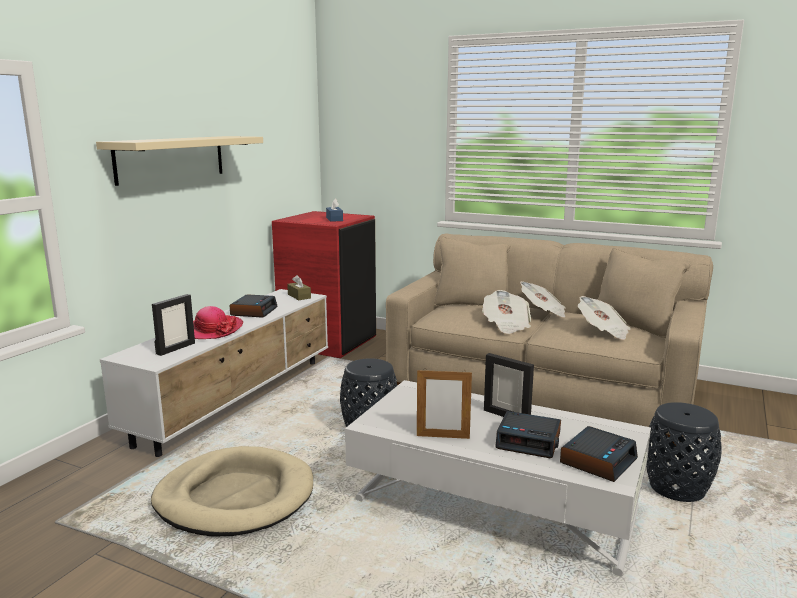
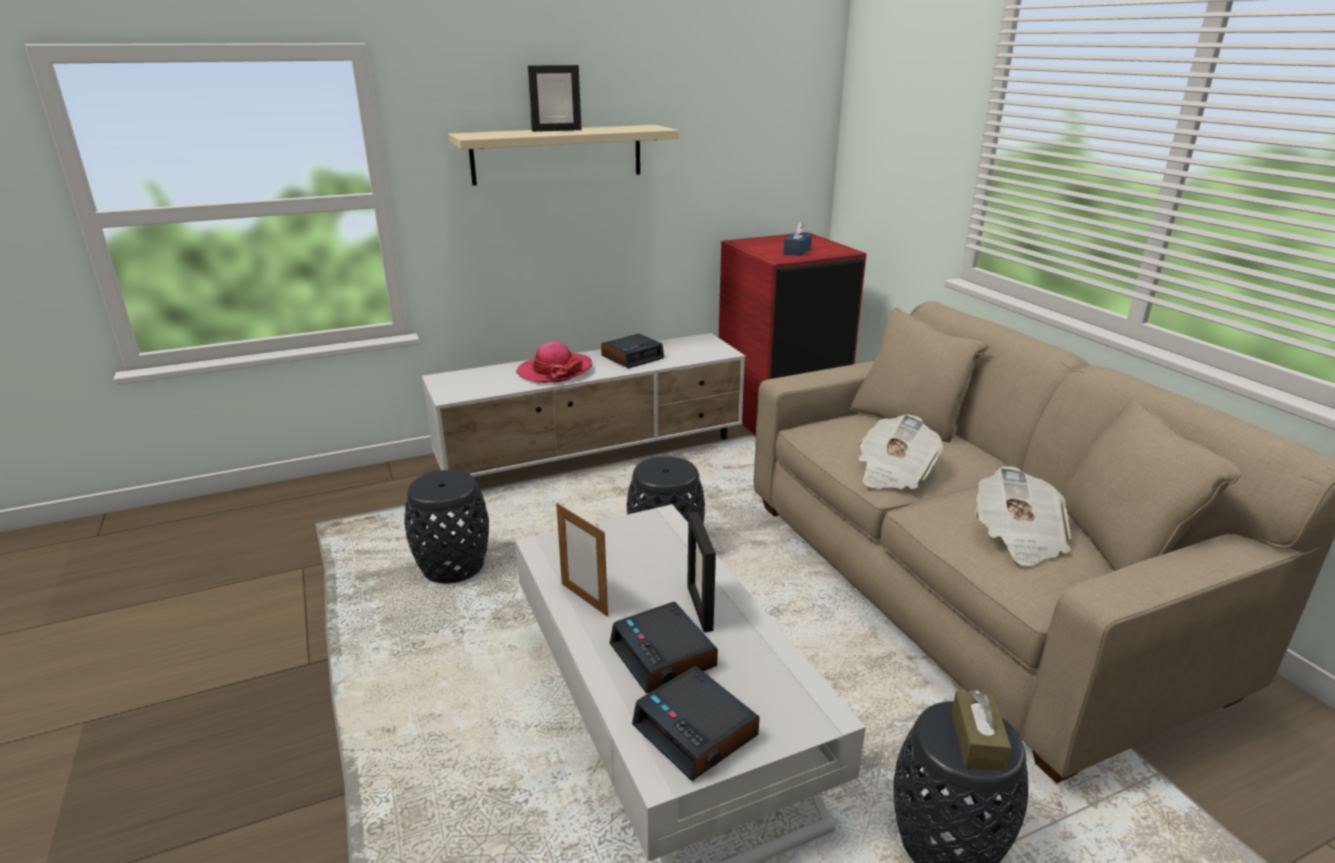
camera: 40 degrees right, 10 degrees up
beige dog bed [151,446,313,536] -> black stool [404,470,489,583]
picture frame [152,294,195,356] -> picture frame moved to [528,65,581,132]
brown tissue box [287,275,311,300] -> brown tissue box moved to [951,690,1012,771]
newspaper [520,281,566,318] -> none
alarm clock [560,426,638,482] -> alarm clock turned 60 degrees clockwise [632,666,760,781]

